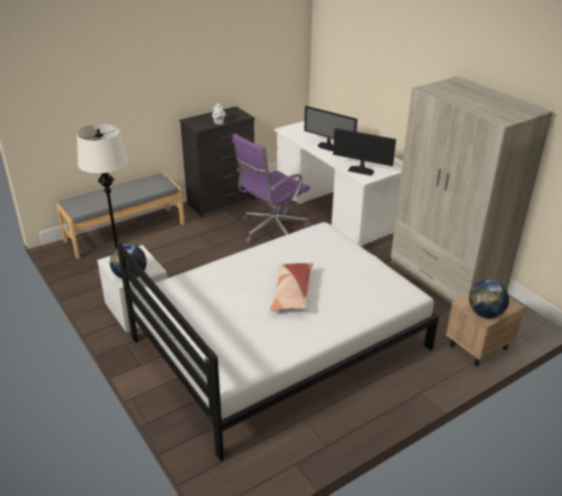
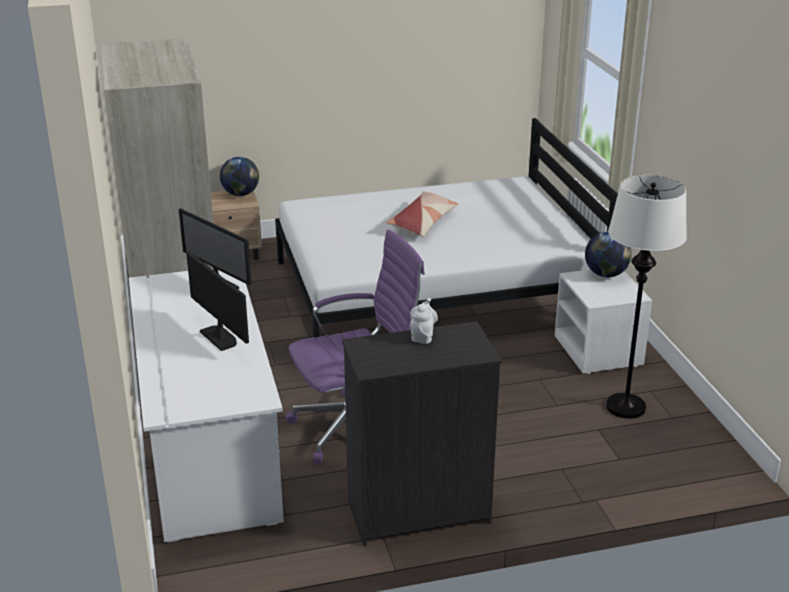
camera: 160 degrees left, 5 degrees down
grey bench [56,173,185,259] -> none

